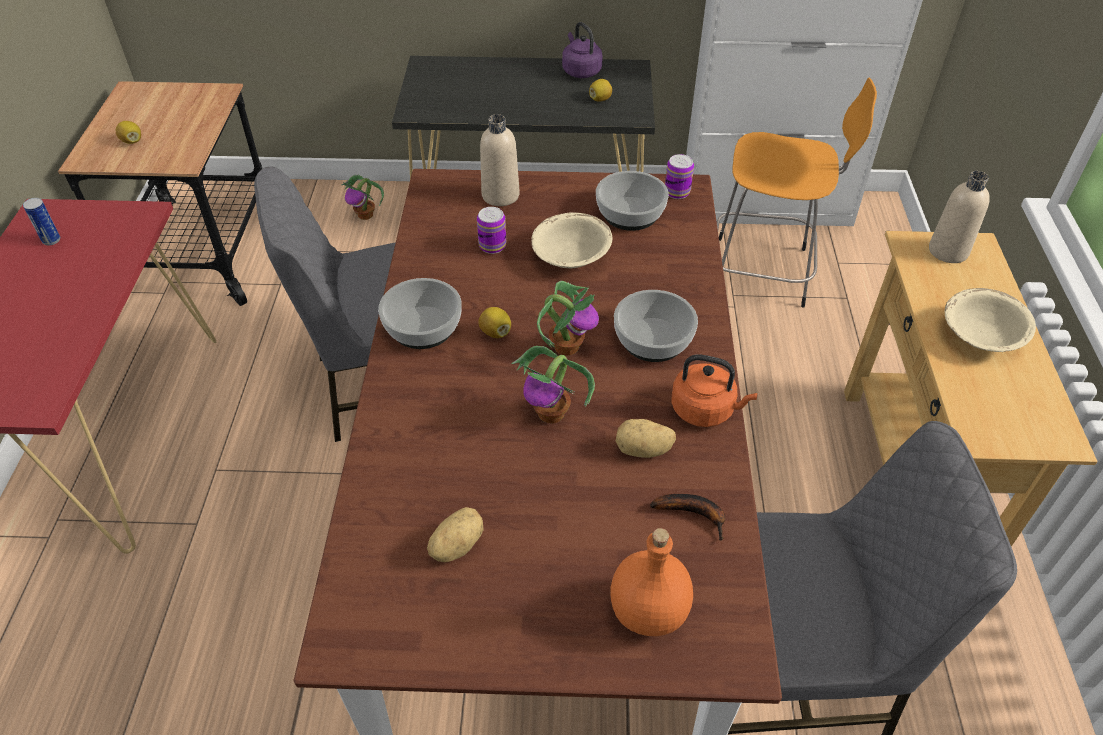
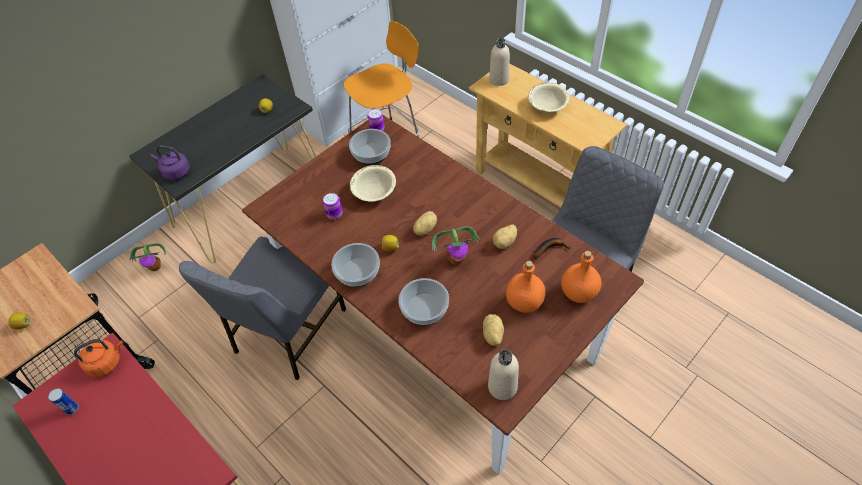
camera: 45 degrees left, 5 degrees up
beige bottle [480,114,520,206] -> beige bottle moved to [488,349,519,400]
potted plant [537,281,599,356] -> potato [413,211,437,236]
purple kettle [562,22,603,78] -> purple kettle moved to [151,146,190,180]
bowl [614,290,698,362] -> bowl moved to [399,278,449,325]
orange kettle [671,355,757,427] -> orange kettle moved to [74,339,123,377]
none -> orange bottle [506,261,545,313]

